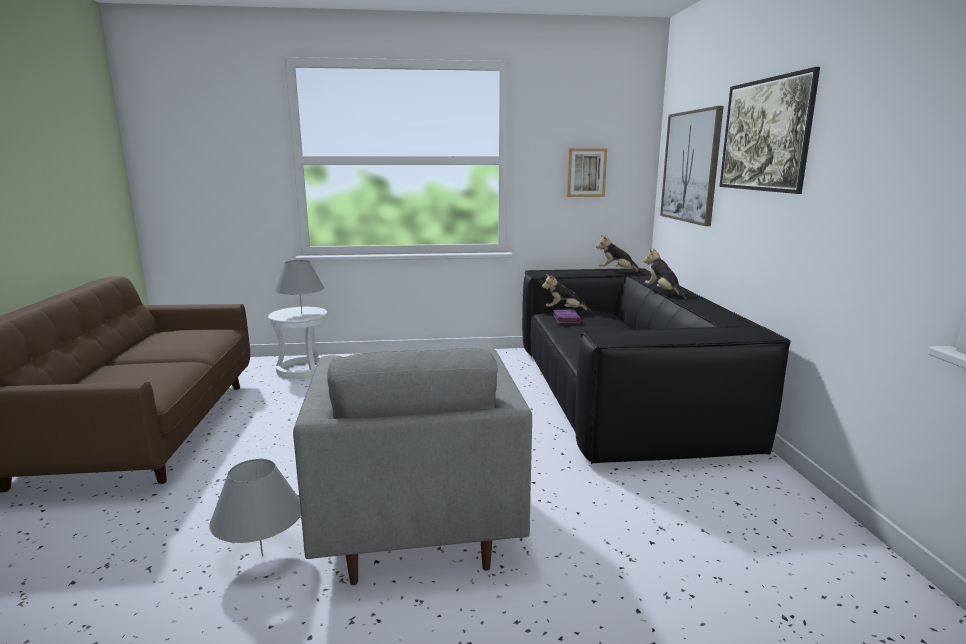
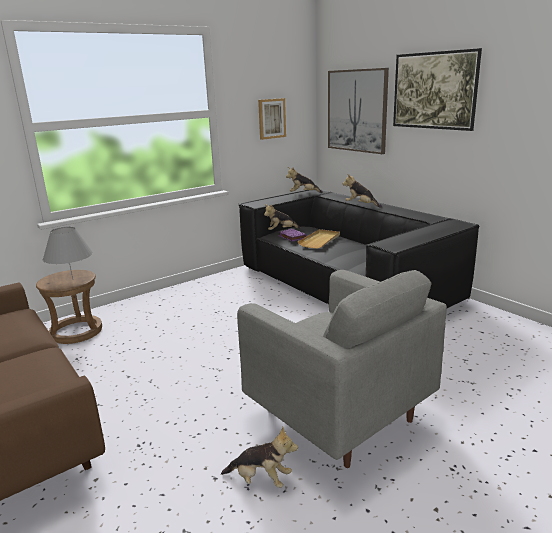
camera: 30 degrees left, 5 degrees up
grey table lamp [209,459,301,556] -> plush toy [221,427,298,488]
white stool [268,307,327,379] -> brown stool [36,270,102,344]
none -> beige tray [297,229,340,249]

